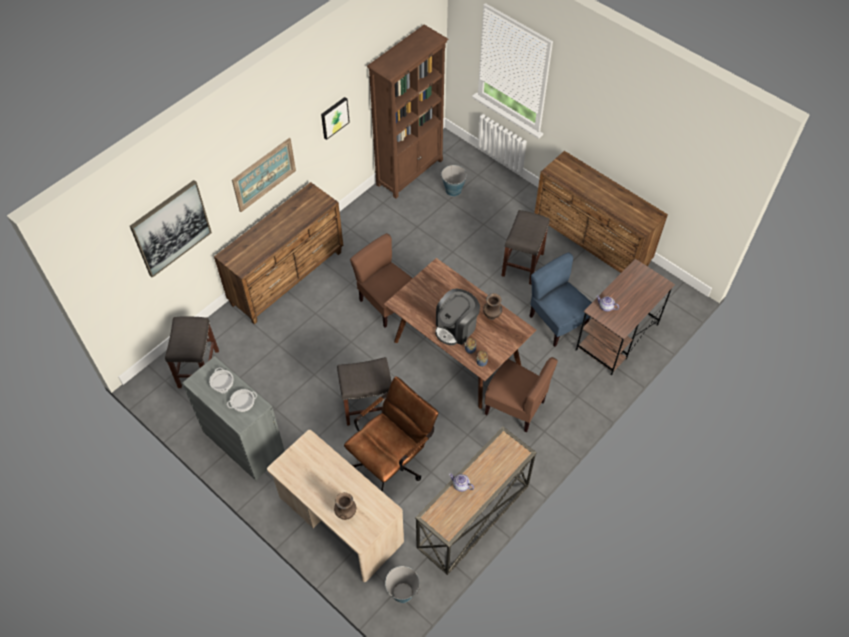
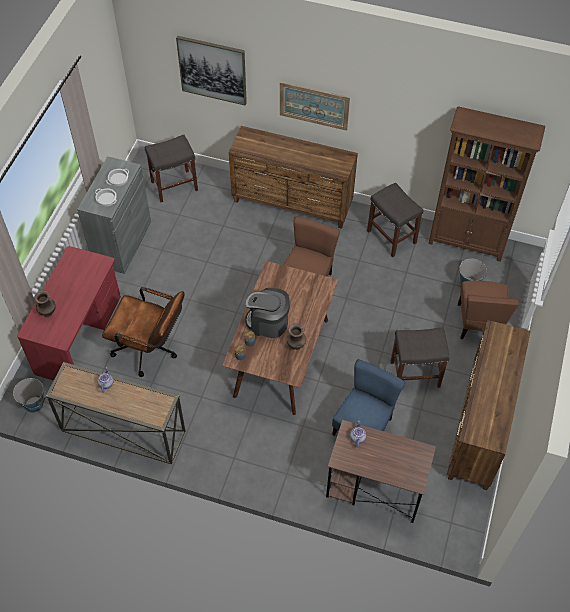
camera: 65 degrees right, 0 degrees up
beige desk [267,430,404,582] -> red desk [17,246,121,381]
picture [321,97,350,140] -> none
grey stool [337,357,391,426] -> grey stool moved to [367,182,423,257]
brown chair [485,357,558,433] -> brown chair moved to [458,281,519,339]

